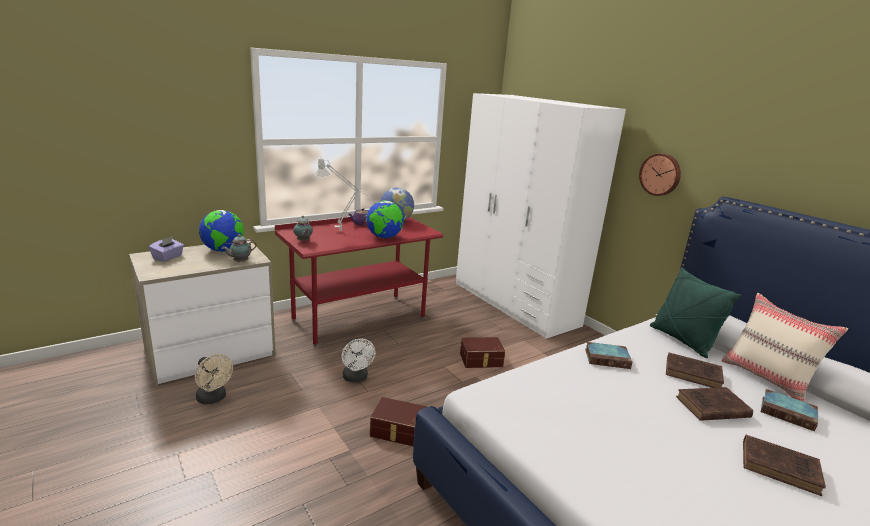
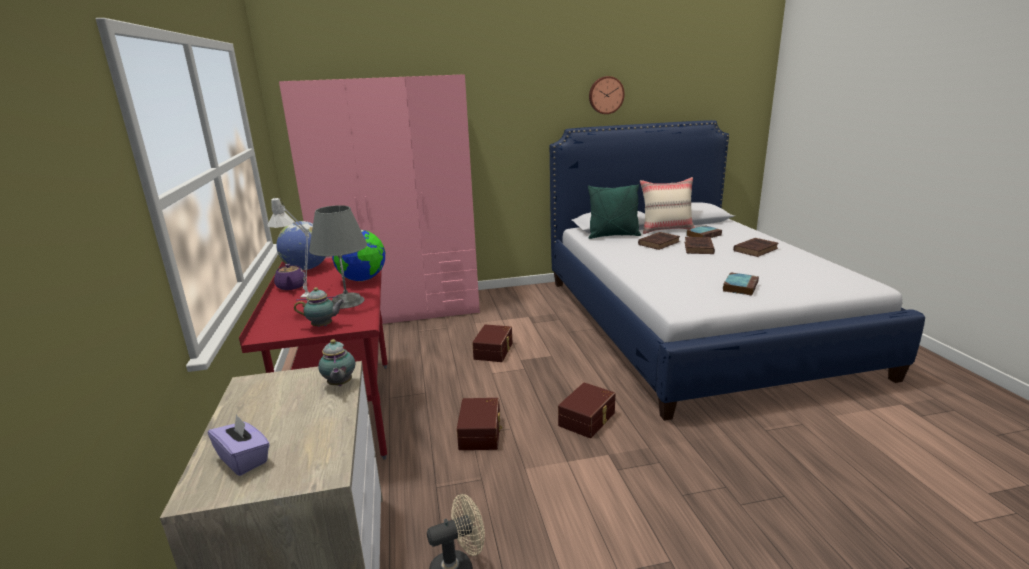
camera: 65 degrees left, 0 degrees up
globe [199,210,244,252] -> none
white fan [342,339,376,383] -> brown storage box [457,398,502,450]
white wardrobe [456,93,626,339] -> pink wardrobe [279,74,480,324]
book [585,342,632,369] -> book moved to [723,272,759,296]
wall clock [639,153,681,196] -> wall clock moved to [589,76,625,114]
none -> grey table lamp [309,205,367,309]

